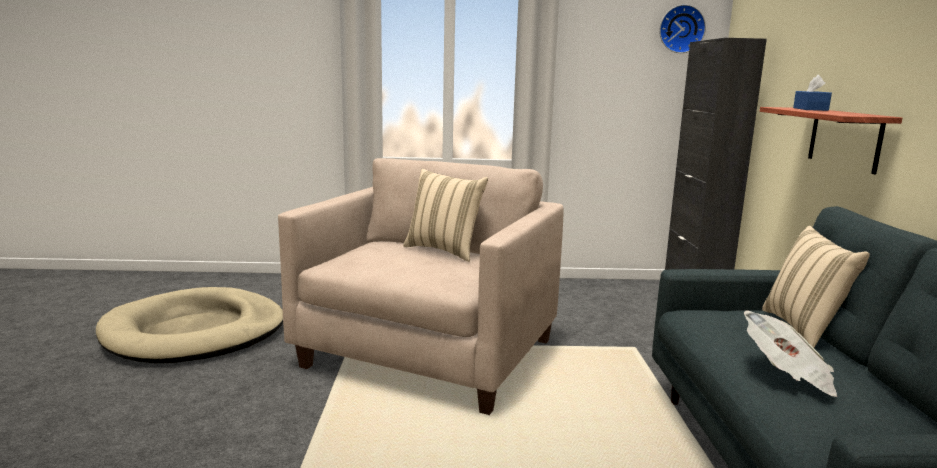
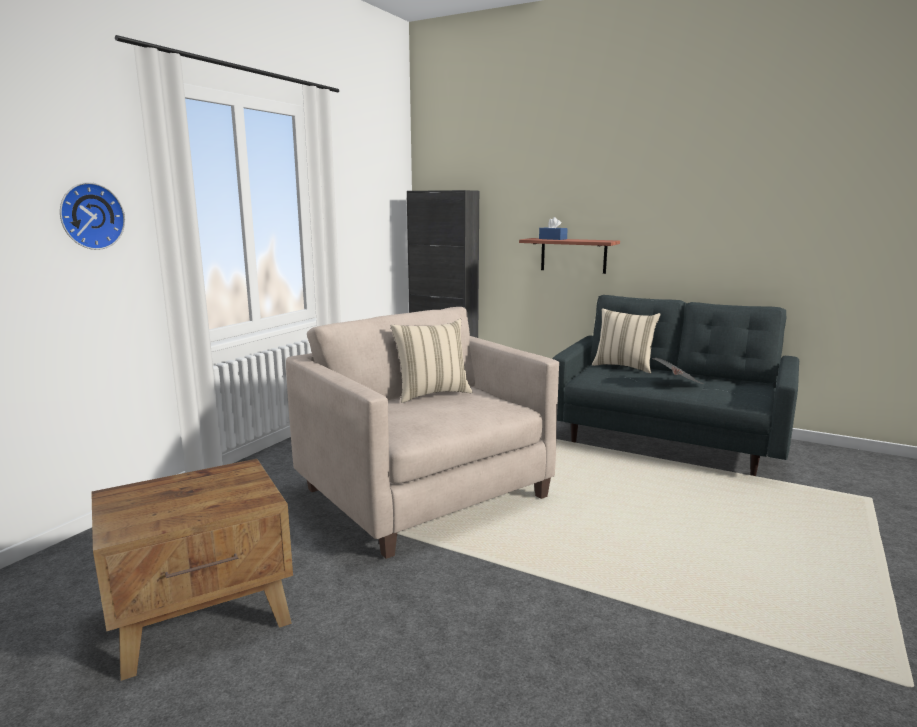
camera: 60 degrees left, 0 degrees up
beige dog bed [96,287,283,363] -> brown side table [91,459,293,681]
wall clock [659,4,706,53] -> wall clock moved to [60,182,125,250]

